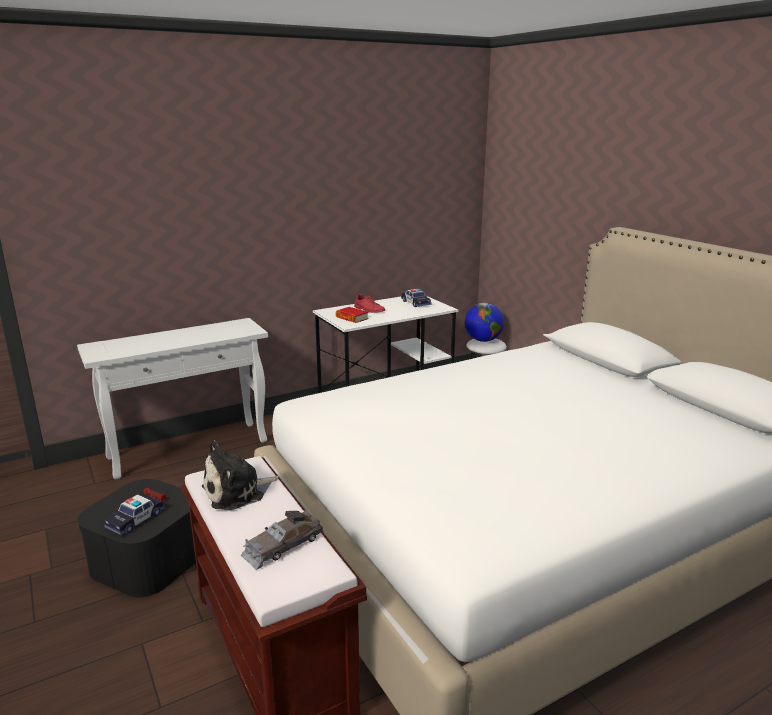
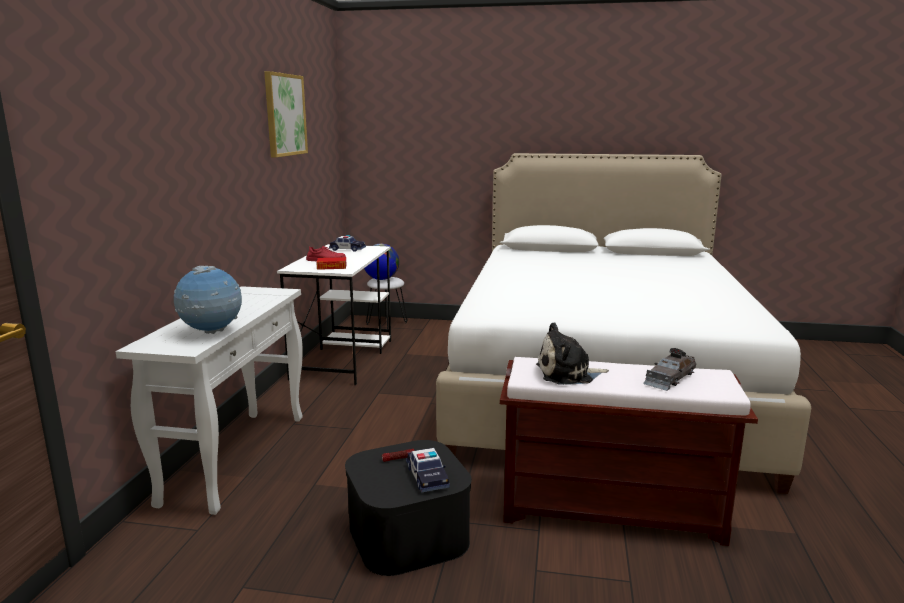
camera: 50 degrees left, 5 degrees down
plush toy [202,440,278,510] -> plush toy turned 75 degrees clockwise [536,322,609,385]
grey toy car [241,510,323,570] -> grey toy car turned 45 degrees clockwise [643,348,696,391]
none -> globe [174,266,242,334]
none -> picture [264,71,308,157]

